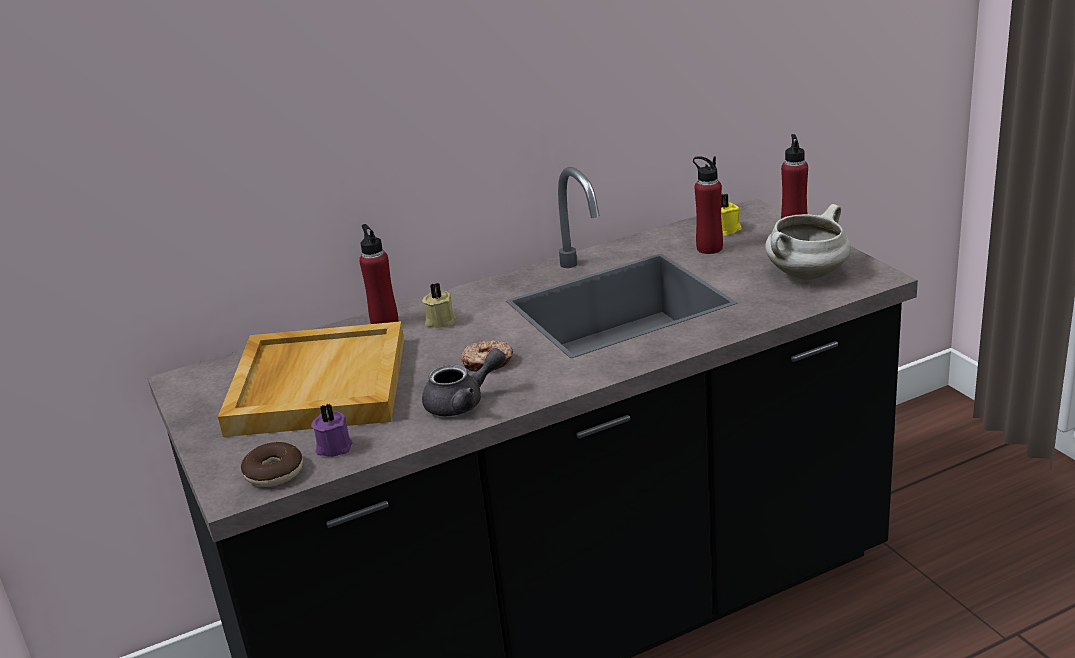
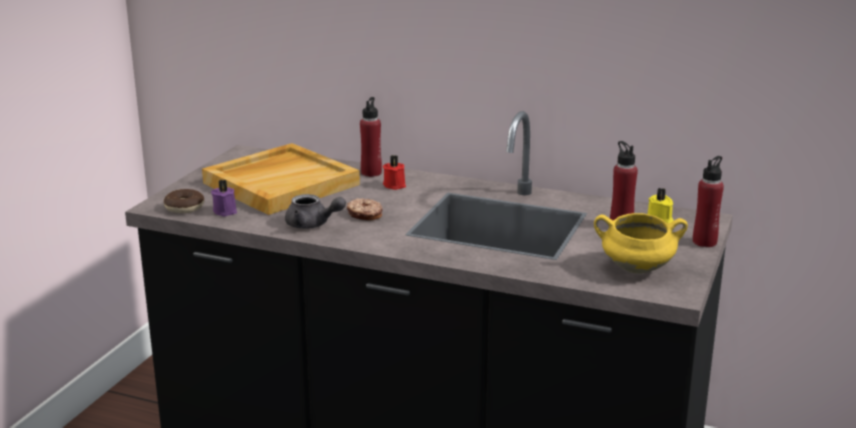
camera: 45 degrees right, 5 degrees down
beige candle [422,283,456,328] -> red candle [383,155,406,190]
white cooking pot [765,204,851,280] -> yellow cooking pot [594,213,688,274]

